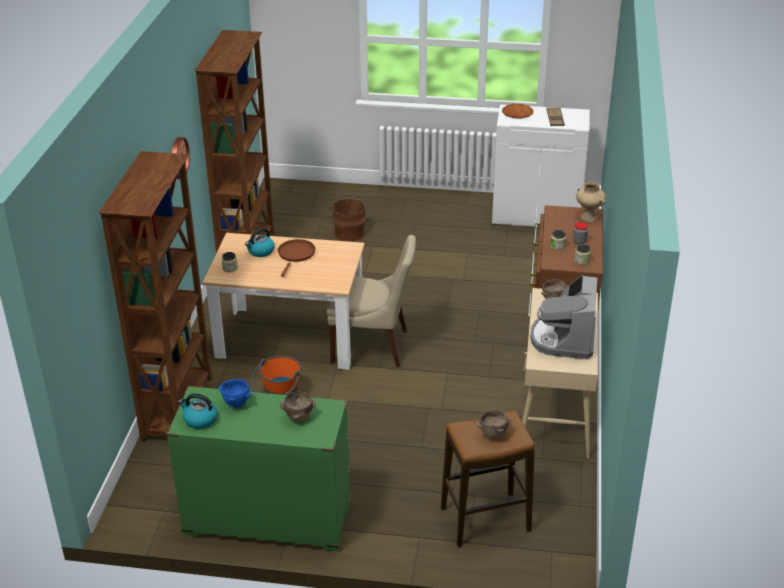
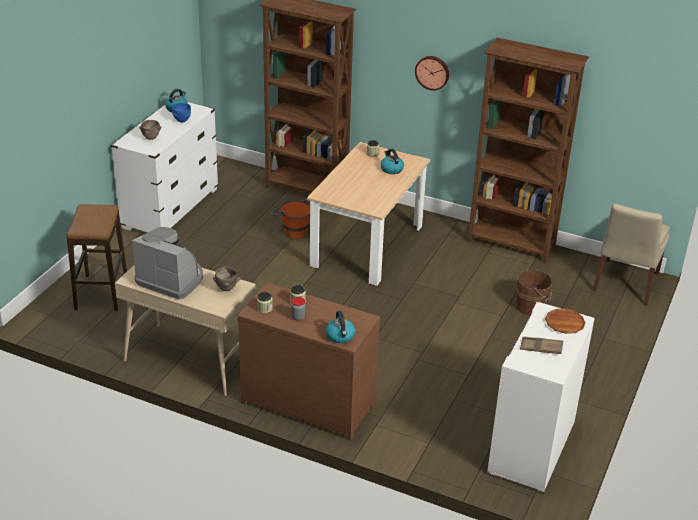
camera: 105 degrees right, 0 degrees up
green dresser [166,386,351,551] -> white dresser [111,102,218,232]
brown frying pan [278,239,315,277] -> none
beige chair [327,235,416,367] -> beige chair moved to [592,203,670,305]
brown bowl [477,410,511,439] -> none
beige vase [576,181,606,222] -> kettle [325,311,355,343]

